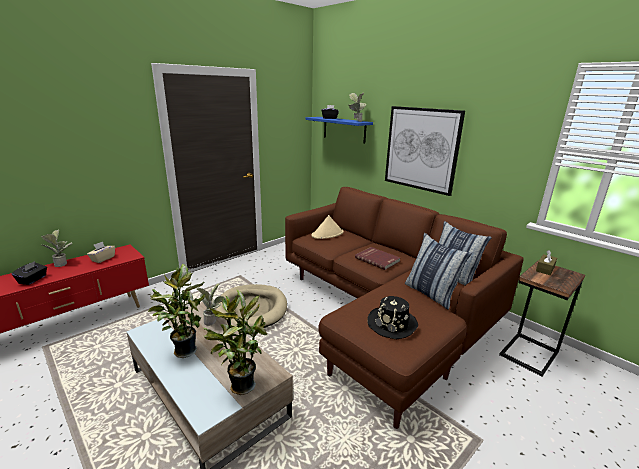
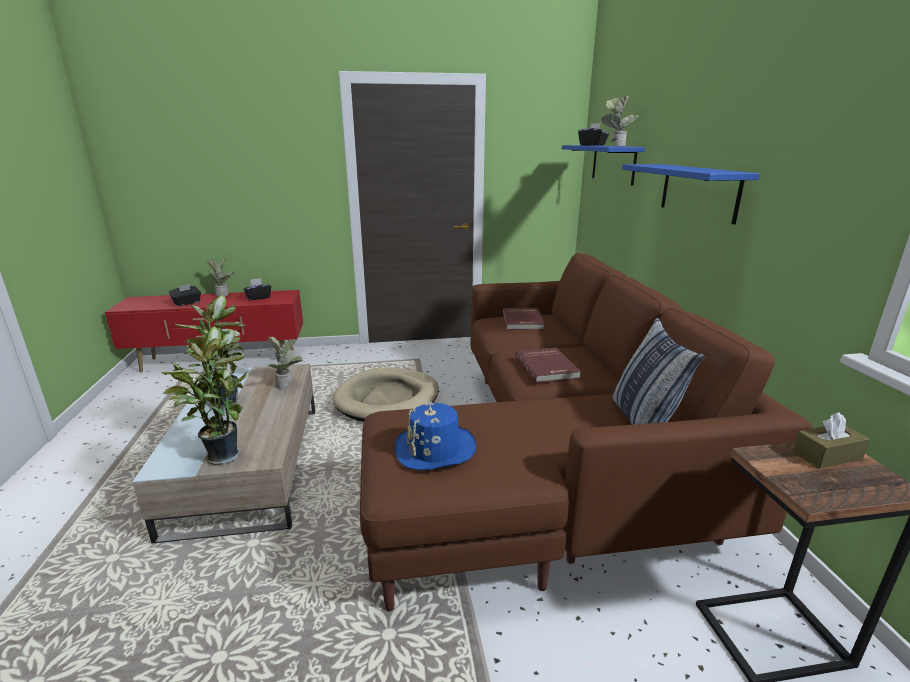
camera: 35 degrees right, 0 degrees up
beige tissue box [87,241,115,263] -> black tissue box [243,278,271,300]
beige hat [311,215,343,239] -> red book [503,308,545,330]
black hat [367,296,418,339] -> blue hat [395,402,477,470]
picture [385,106,465,196] -> blue shelf [622,164,760,225]
pillow [405,233,472,310] -> none

